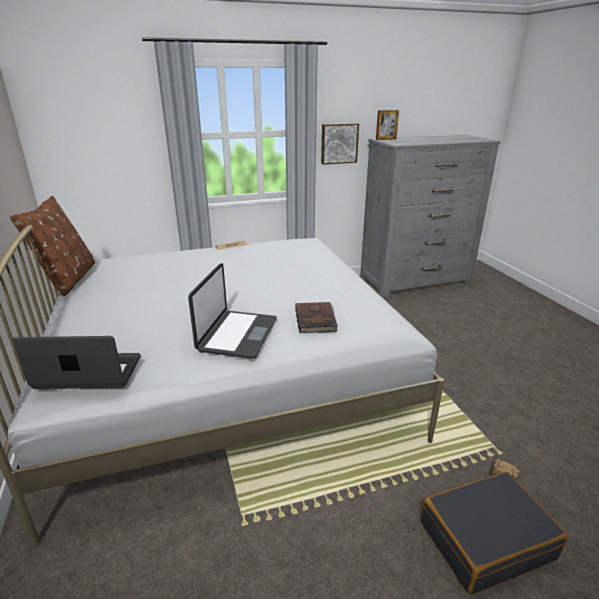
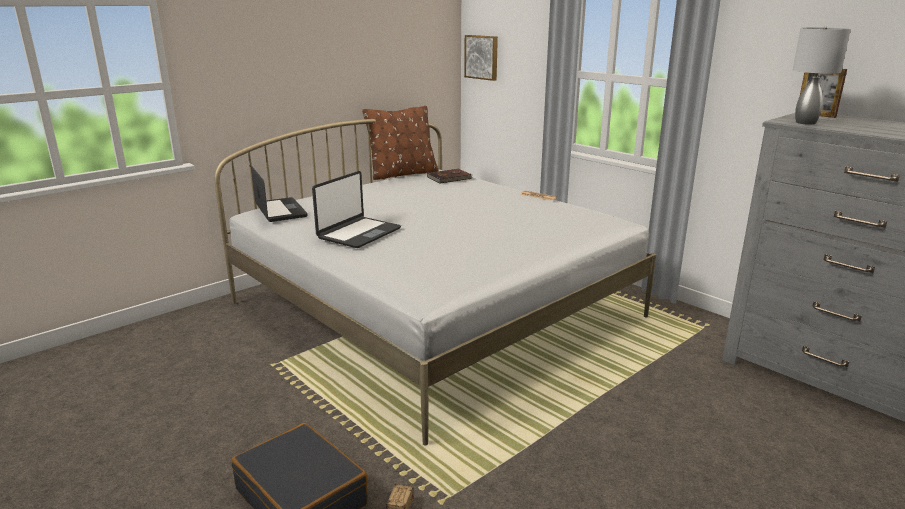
camera: 65 degrees right, 5 degrees down
laptop [188,263,277,359] -> laptop turned 45 degrees counterclockwise [312,171,401,248]
brown book [295,302,338,333] -> brown book moved to [427,169,473,184]
picture [321,123,359,165] -> picture moved to [464,35,498,81]
none -> grey table lamp [793,27,851,125]

